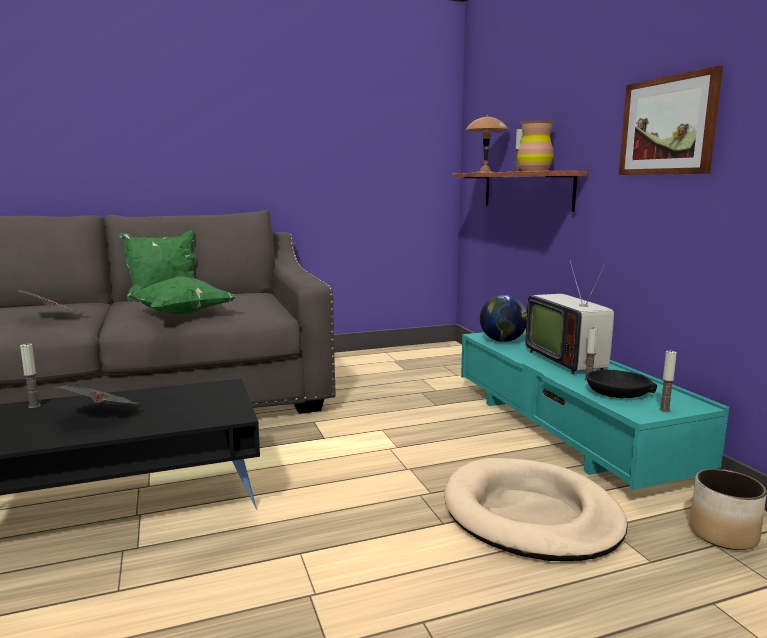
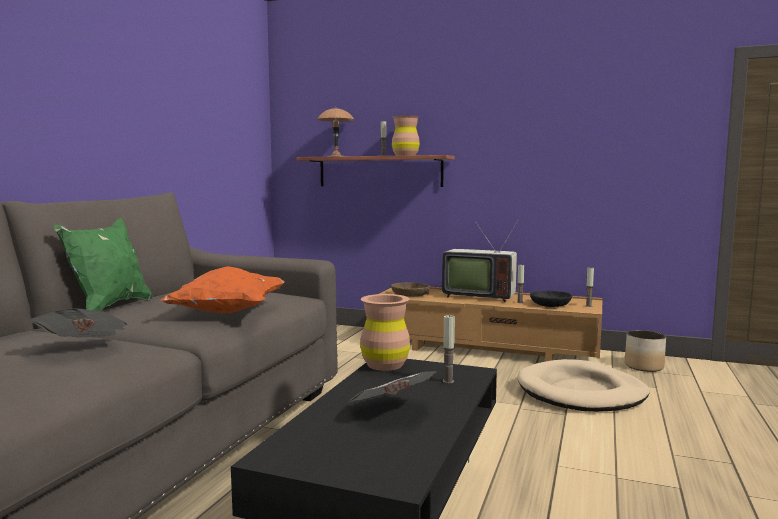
camera: 50 degrees left, 5 degrees down
candle [20,344,41,408] -> candle moved to [443,314,455,383]
green pillow [127,276,236,315] -> orange pillow [161,266,285,313]
turquoise tv stand [461,329,729,490] -> brown tv stand [379,287,602,362]
globe [480,295,527,342] -> brown bowl [391,283,430,297]
picture [619,66,723,175] -> none
none -> brown vase [360,294,410,371]

